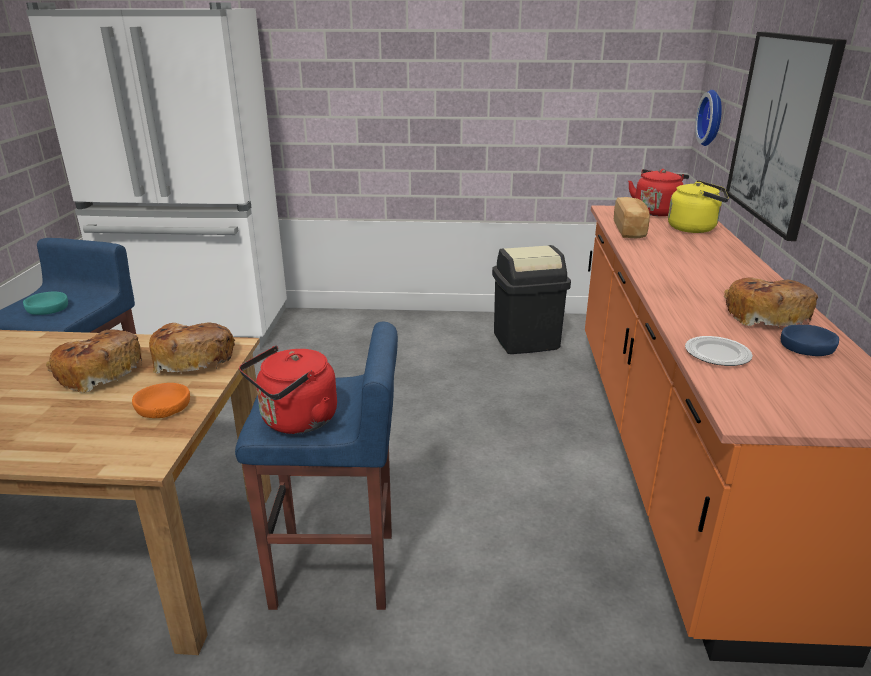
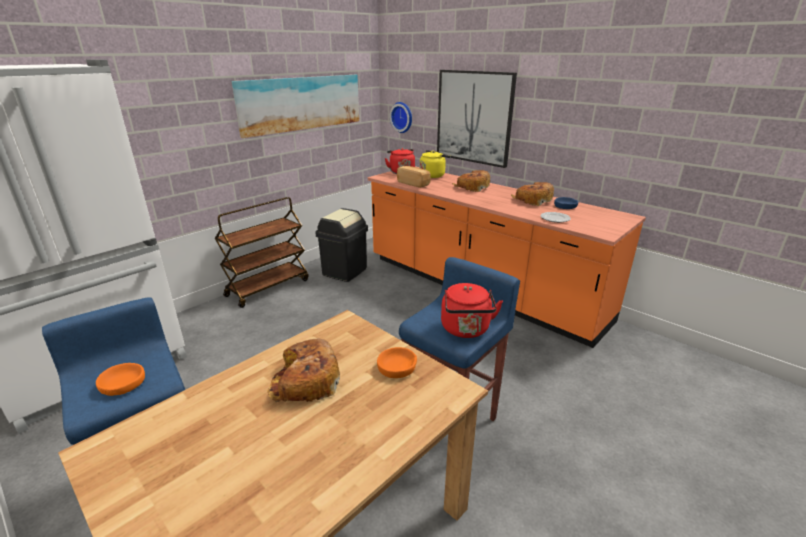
camera: 50 degrees left, 0 degrees up
turquoise bowl [23,291,68,315] -> orange bowl [96,363,145,396]
bread [149,323,235,374] -> bread moved to [453,170,490,192]
none -> brown cart [215,197,309,308]
none -> picture [232,75,359,138]

